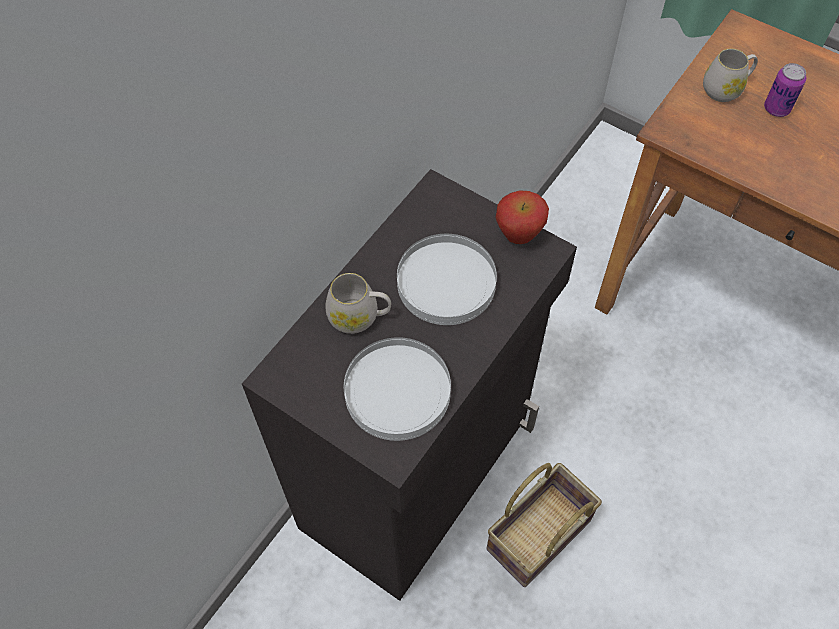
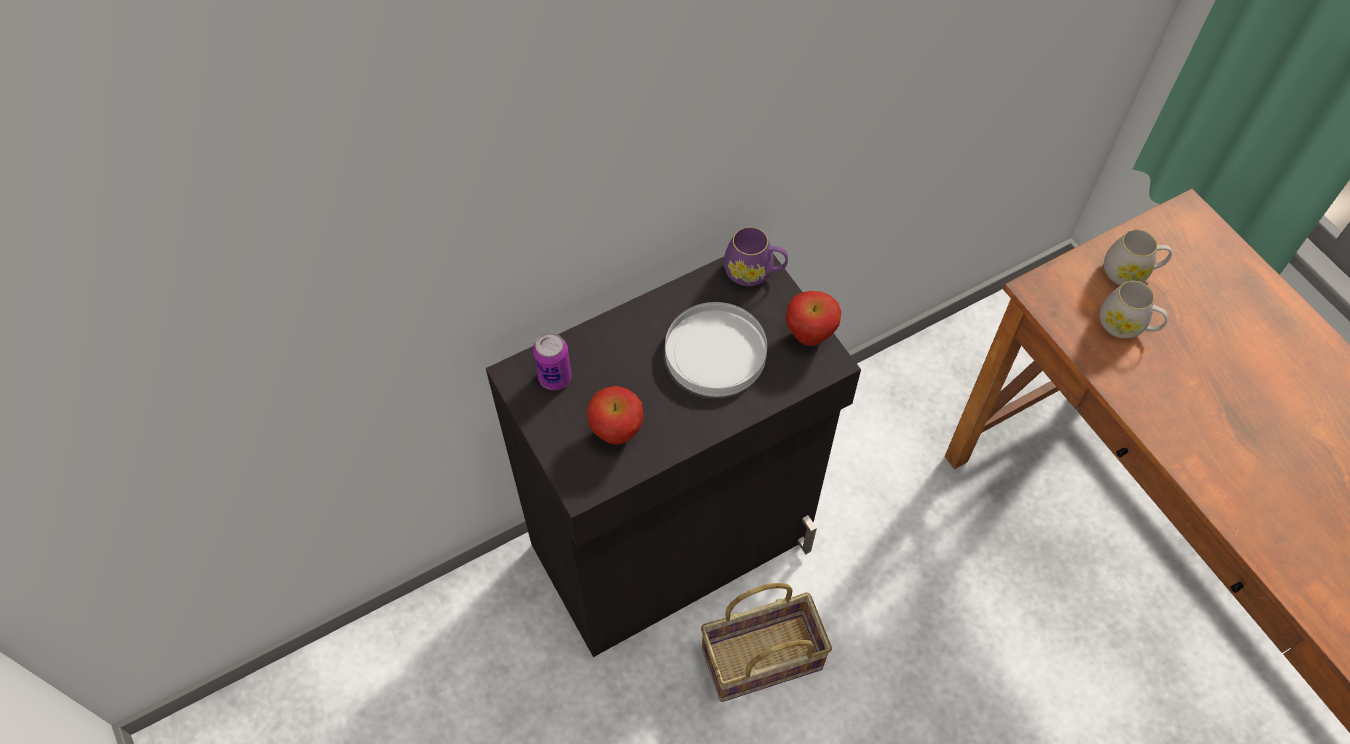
camera: 25 degrees right, 0 degrees up
white mug [325,273,391,334] -> white mug moved to [1099,281,1168,338]
white plate [344,337,451,441] -> apple [587,386,644,445]
can [764,63,806,117] -> can moved to [533,333,571,390]
none -> purple mug [724,227,788,286]

